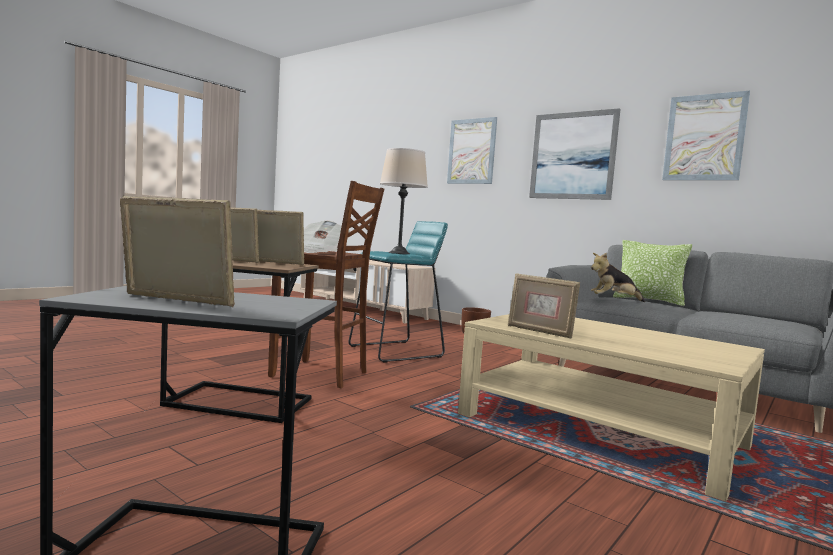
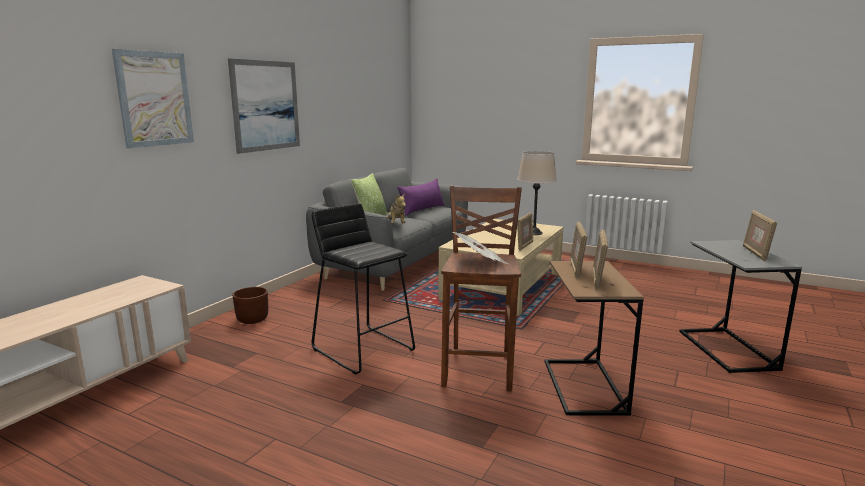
camera: 100 degrees left, 10 degrees up
turquoise stool [349,221,448,363] -> black stool [312,203,415,374]
beige table lamp [380,148,428,254] -> beige table lamp moved to [517,151,557,235]
picture [662,91,750,180] -> none
none -> purple pillow [397,178,444,216]

